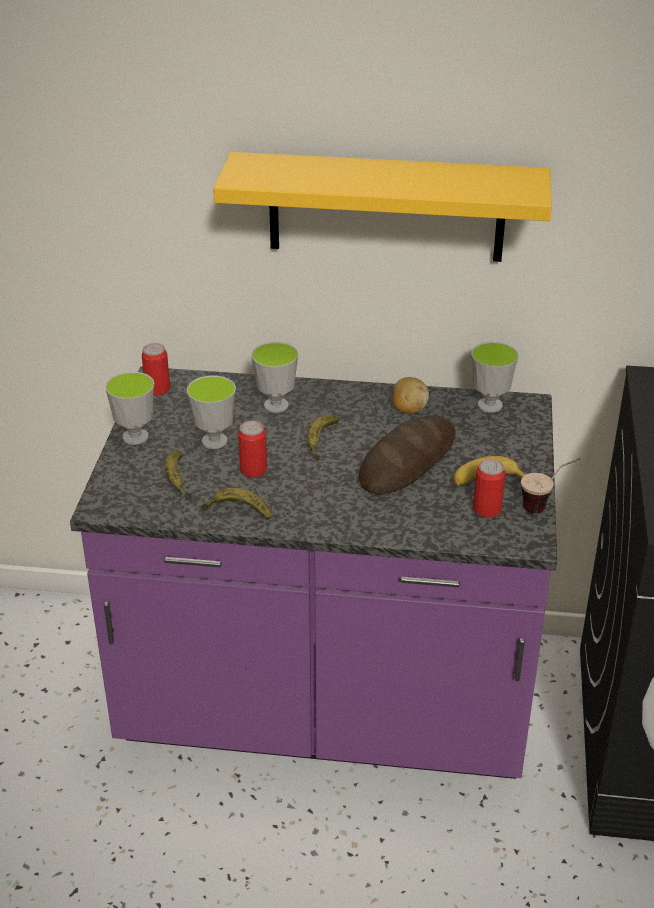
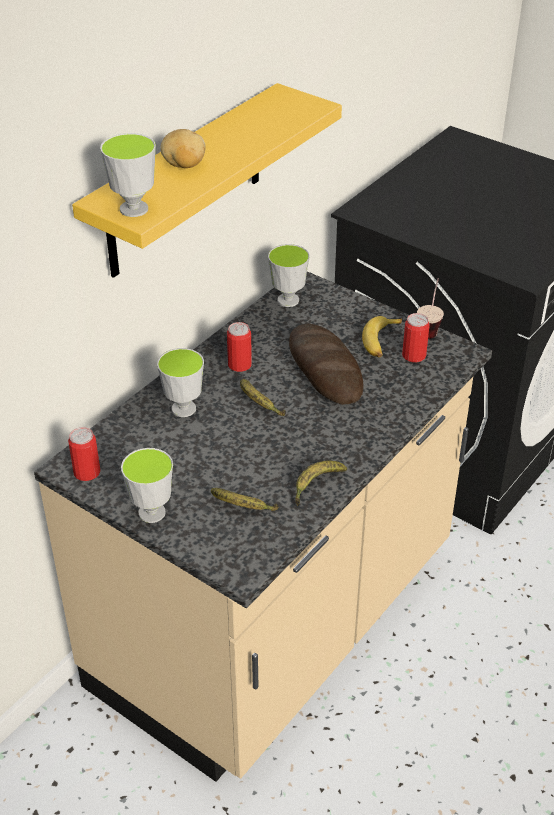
camera: 60 degrees left, 5 degrees up
purple counter [70,367,557,779] -> beige counter [34,271,492,782]
cup [187,376,236,449] -> cup moved to [100,133,156,217]
can [238,421,267,477] -> can moved to [227,322,252,372]
potato [393,377,429,414] -> potato moved to [160,129,206,168]

